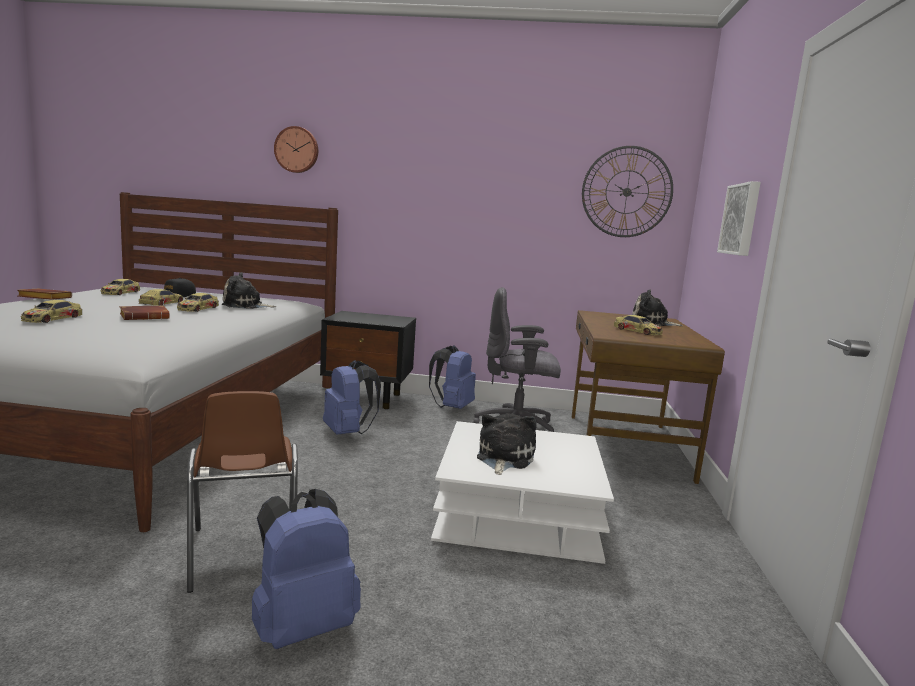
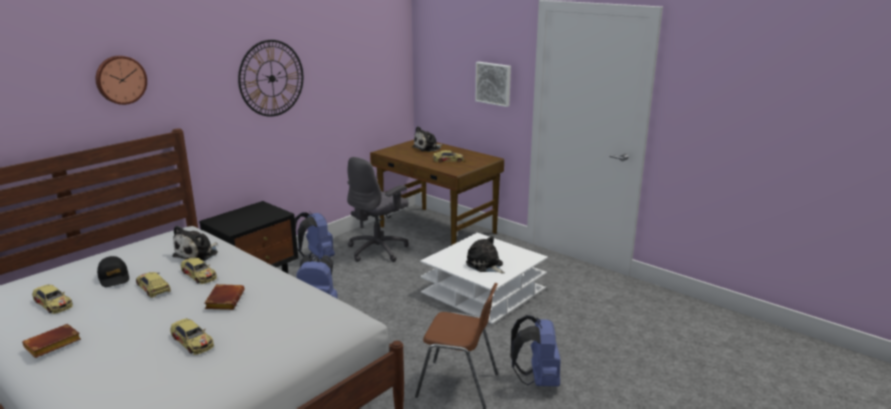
camera: 55 degrees left, 10 degrees up
wall clock [582,146,673,237] -> wall clock moved to [238,40,303,117]

